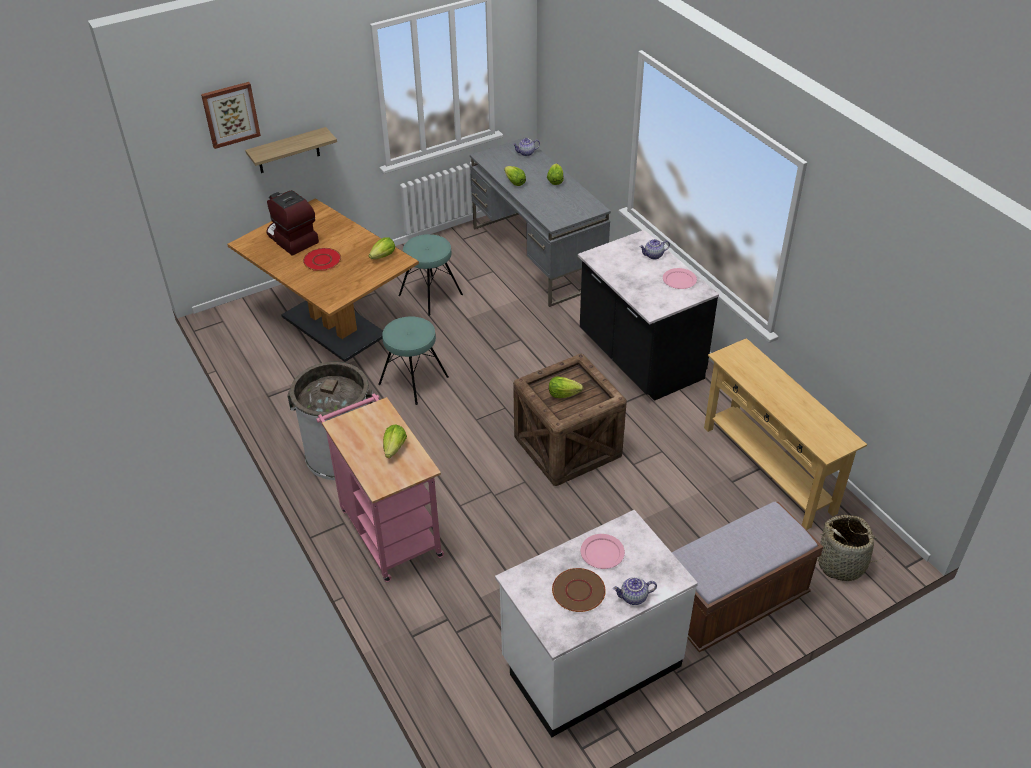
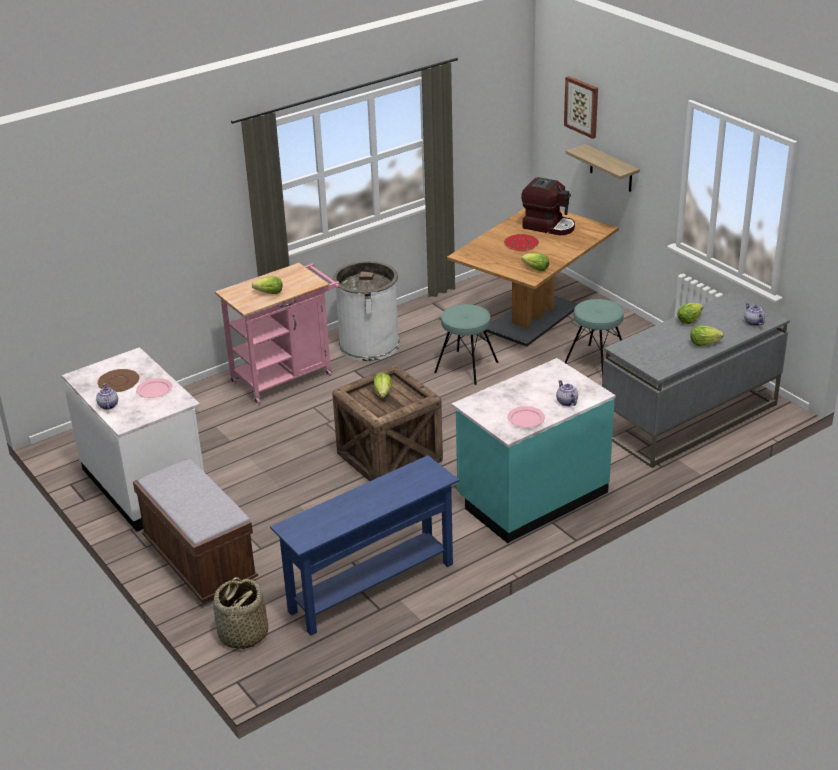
camera: 85 degrees right, 10 degrees down
coffee machine [266,190,319,256] -> coffee machine turned 75 degrees clockwise [521,177,575,236]
black counter [578,230,719,401] -> turquoise counter [452,358,616,543]
beige console table [704,338,867,530] -> blue console table [270,455,459,636]

